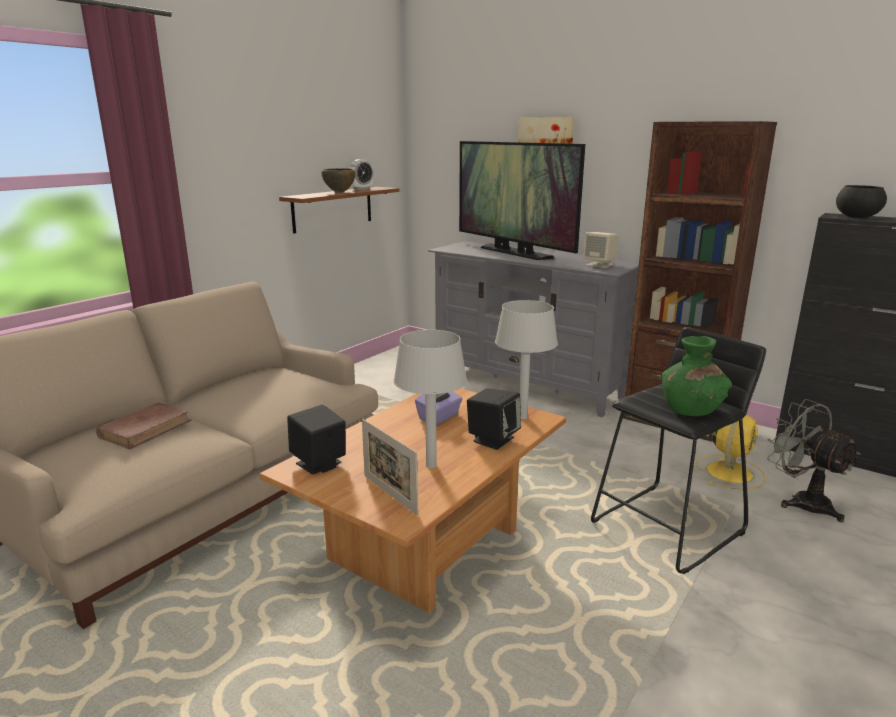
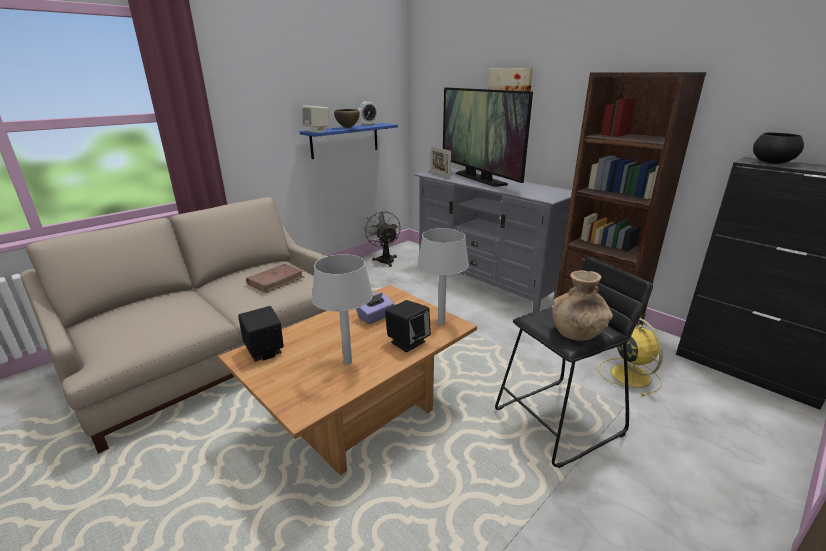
camera: 10 degrees right, 5 degrees up
brown book [96,402,192,449] -> brown book moved to [246,264,305,293]
brown shelf [279,187,399,234] -> blue shelf [300,123,398,159]
picture frame [362,419,418,515] -> picture frame moved to [430,146,451,179]
beige speaker [583,232,619,268] -> beige speaker moved to [302,105,329,133]
green vase [661,336,732,416] -> brown vase [552,270,613,341]
yellow fan [696,413,766,490] -> yellow fan turned 60 degrees counterclockwise [598,318,663,396]
grey fan [767,399,861,522] -> grey fan moved to [363,210,401,267]

